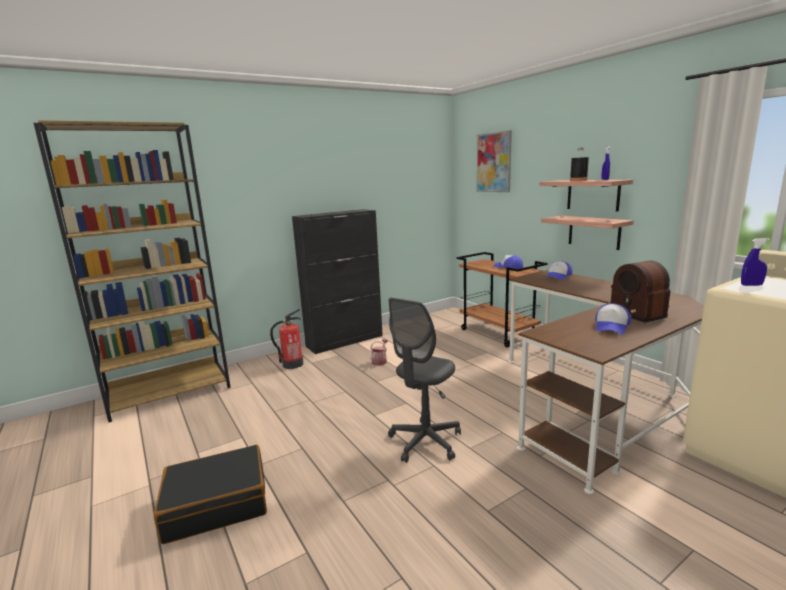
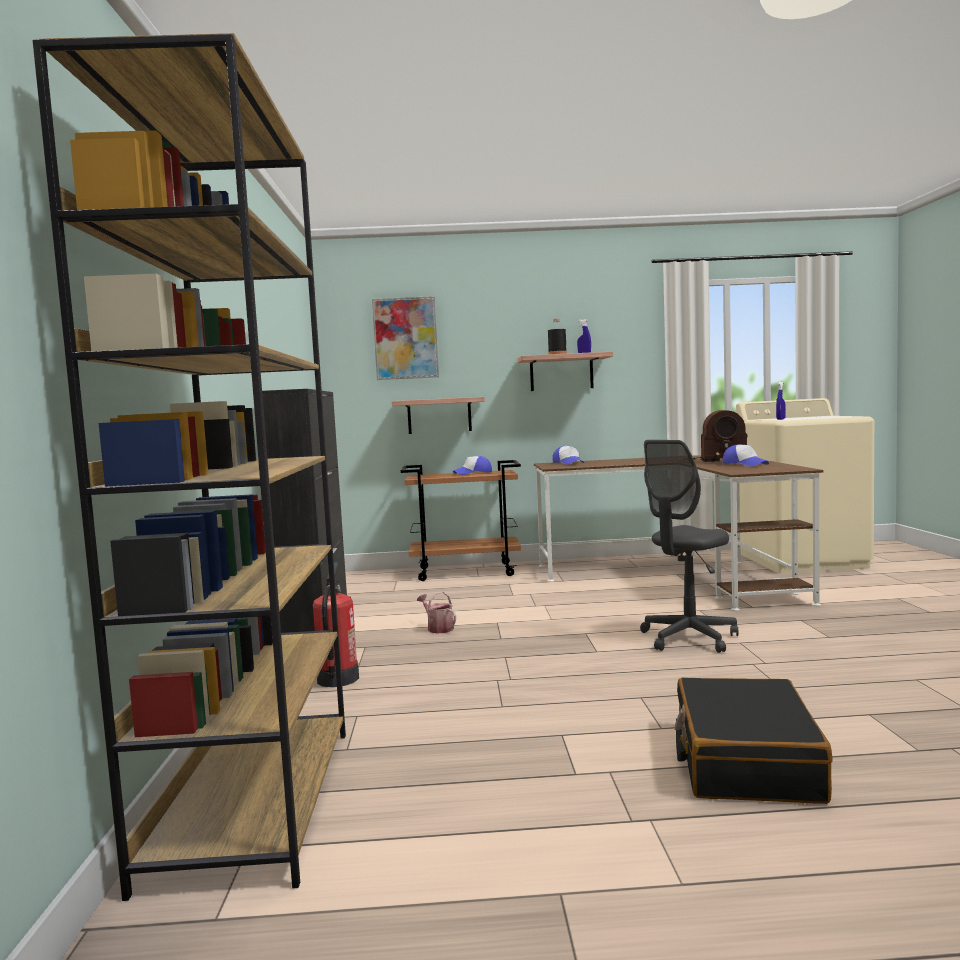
camera: 60 degrees left, 10 degrees down
grey office chair [388,298,461,463] -> grey office chair turned 75 degrees clockwise [640,440,739,653]
shelf [541,216,634,250] -> shelf moved to [392,397,485,434]

